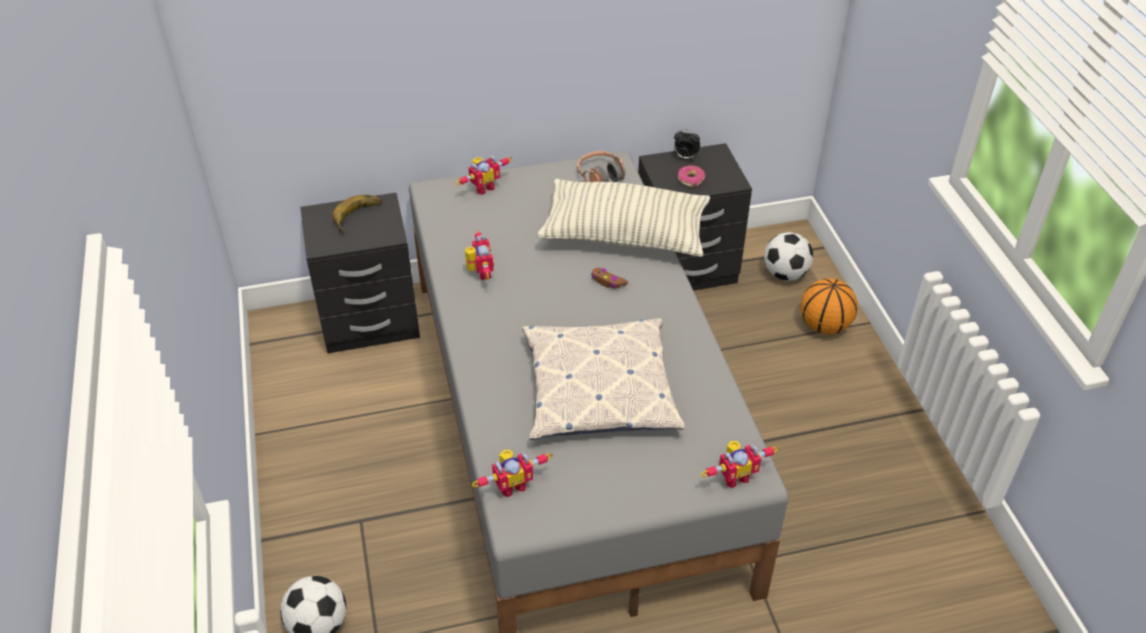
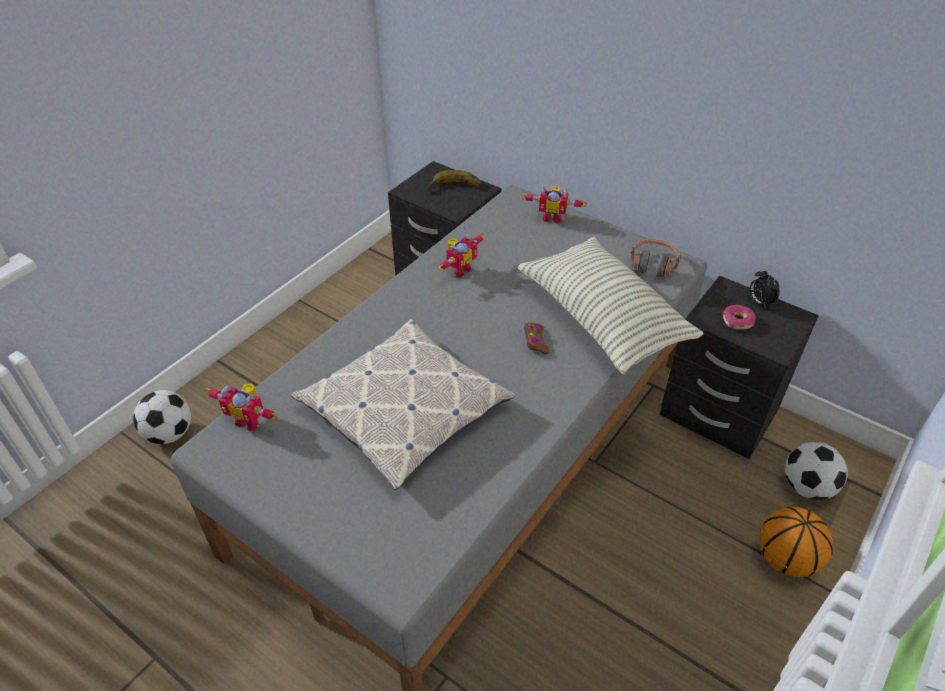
camera: 50 degrees right, 0 degrees up
toy robot [701,441,778,489] -> none

